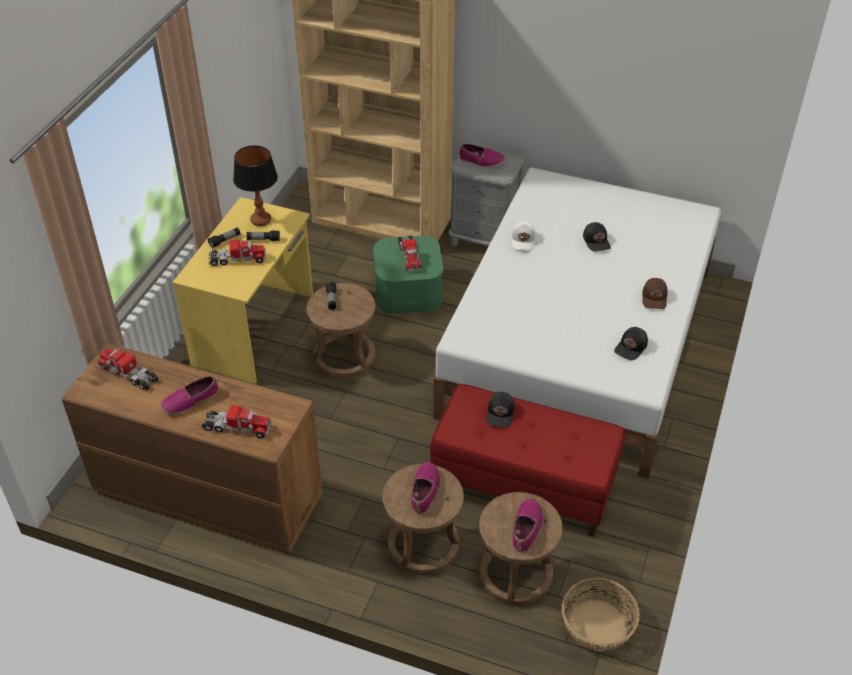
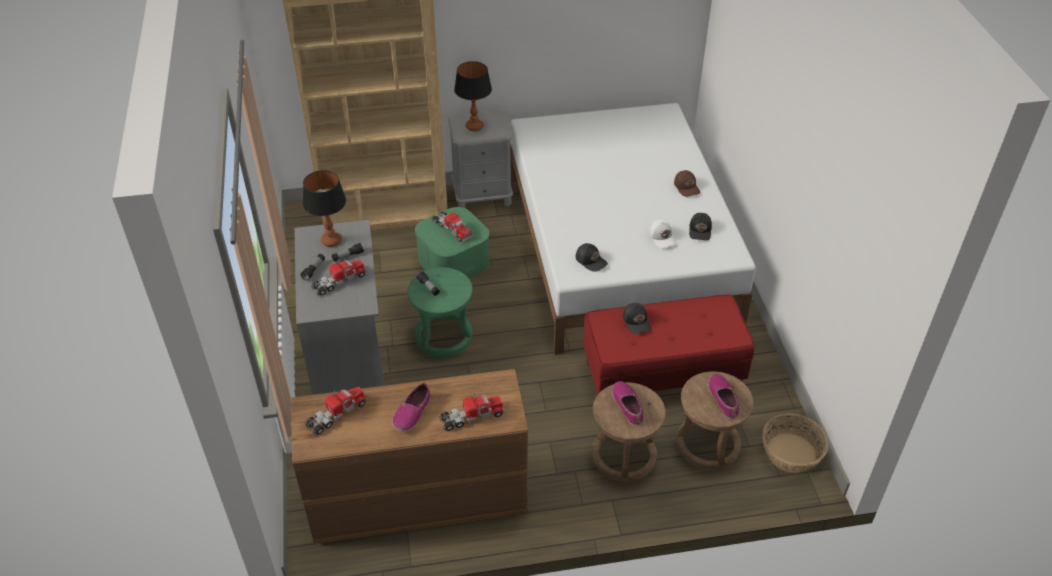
camera: 30 degrees left, 0 degrees up
toy truck [98,347,158,391] -> toy truck turned 135 degrees clockwise [305,387,367,436]
yellow desk [172,197,313,384] -> grey desk [295,220,384,395]
brown stool [306,283,376,379] -> green stool [408,267,473,357]
shoe [459,144,505,168] -> table lamp [454,61,492,131]
white cap [511,222,535,251] -> white cap moved to [649,220,676,248]
black cap [583,222,611,252] -> black cap moved to [576,243,608,272]

